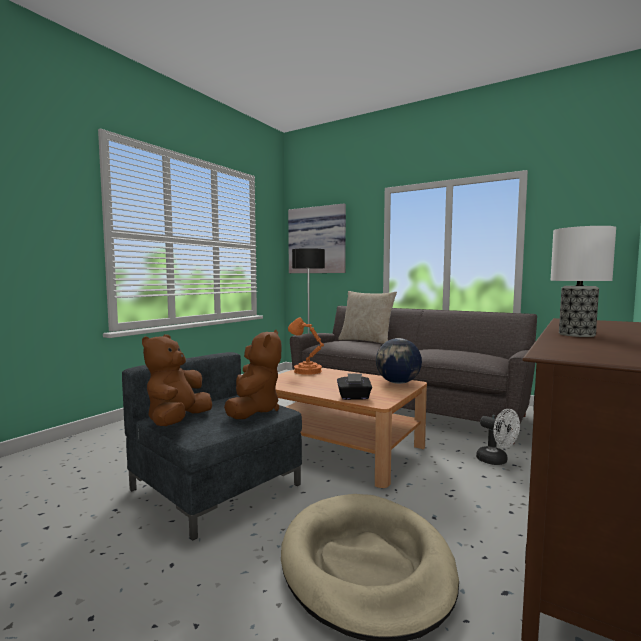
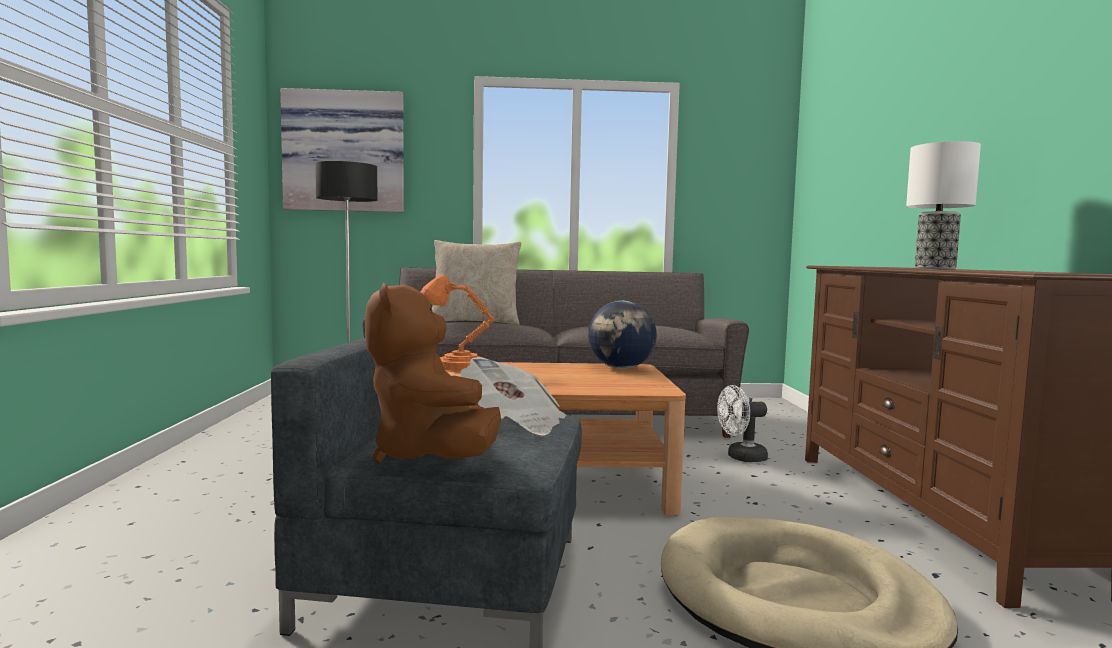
camera: 35 degrees left, 0 degrees up
brown plush toy [224,330,281,419] -> newspaper [460,357,566,436]
black tissue box [337,373,372,400] -> none
white fan [476,409,520,465] -> white fan turned 150 degrees clockwise [717,385,768,462]

